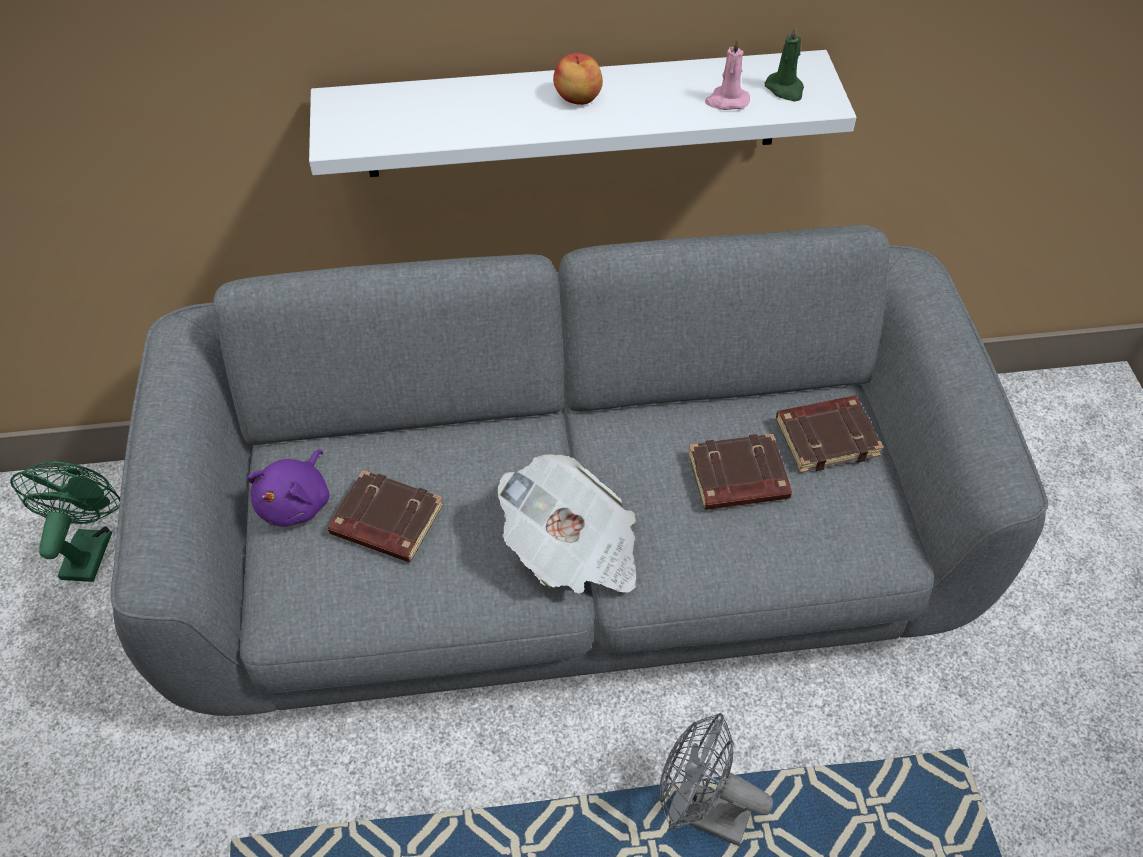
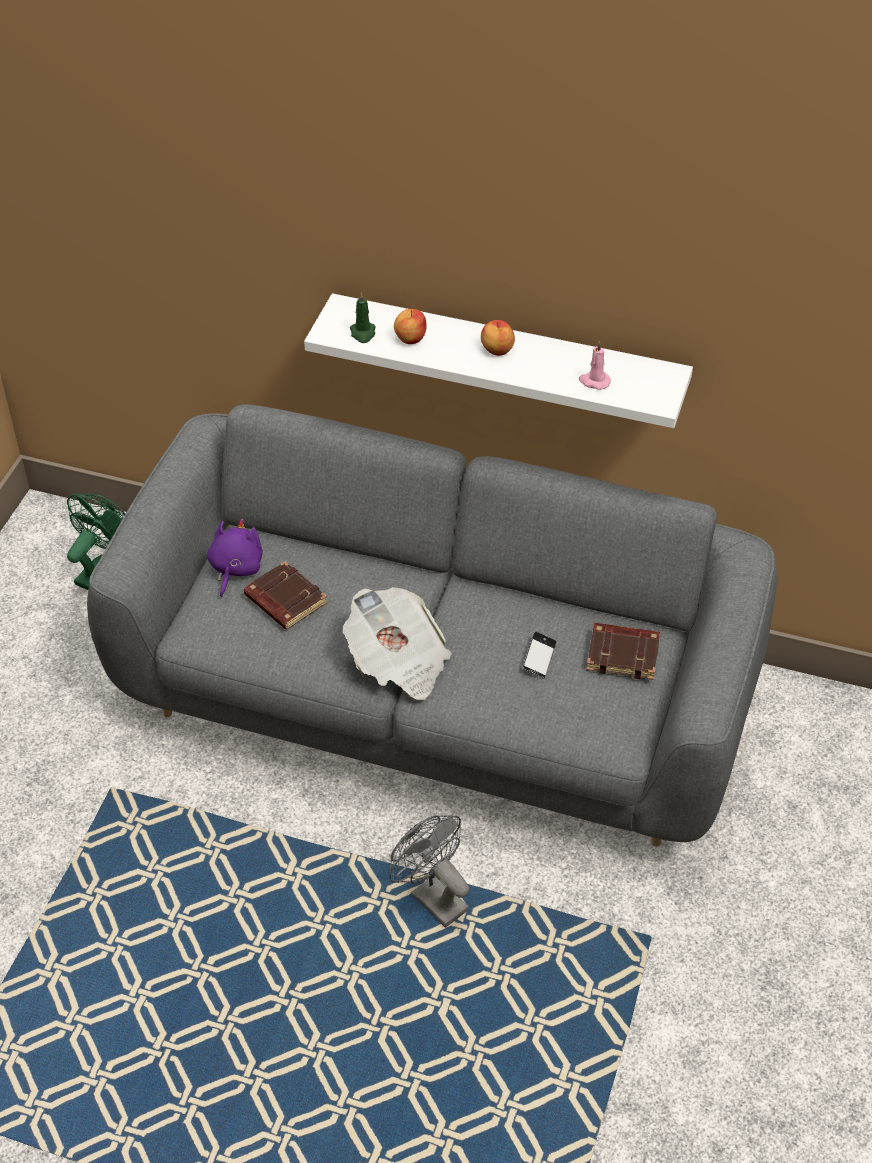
camera: 25 degrees right, 5 degrees down
purple plush toy [247,450,329,527] -> purple plush toy turned 150 degrees clockwise [207,518,263,597]
brown book [688,434,792,510] -> phone [522,632,556,678]
green candle [765,25,804,101] -> green candle moved to [350,292,375,343]
none -> apple [394,309,427,344]

